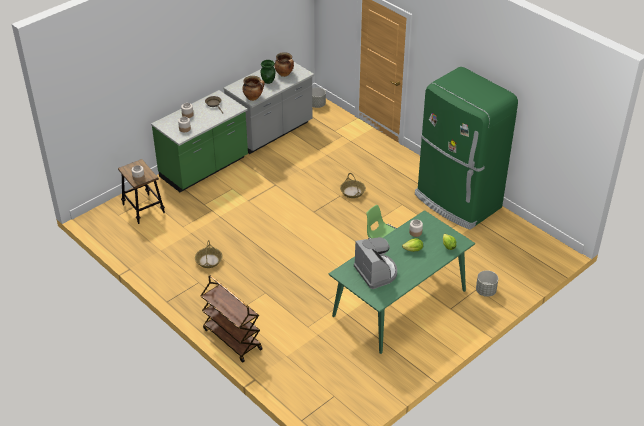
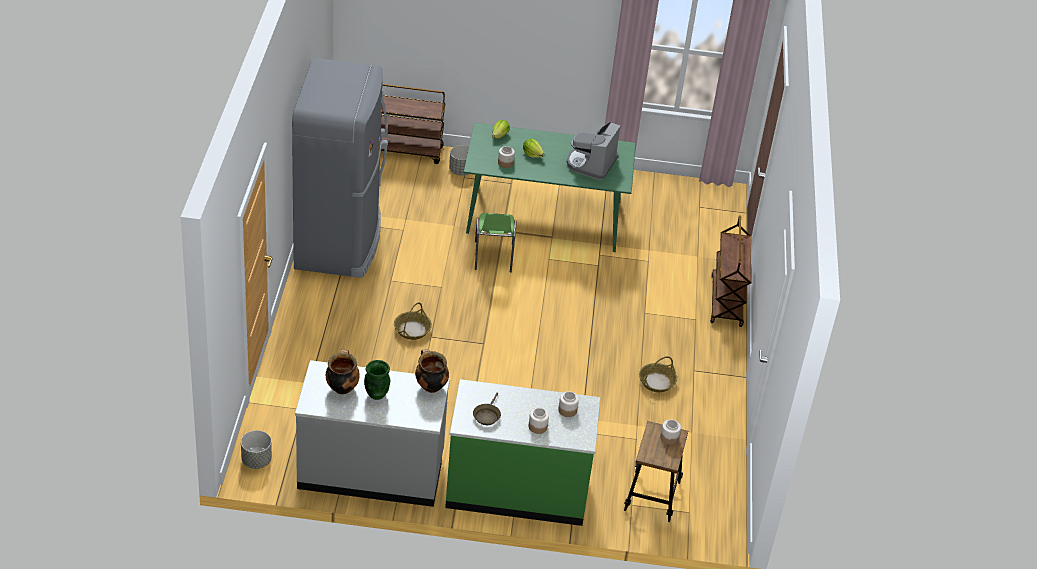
camera: 135 degrees left, 0 degrees up
green fridge [415,67,518,230] -> grey fridge [292,58,388,278]
none -> brown cart [381,84,445,164]

